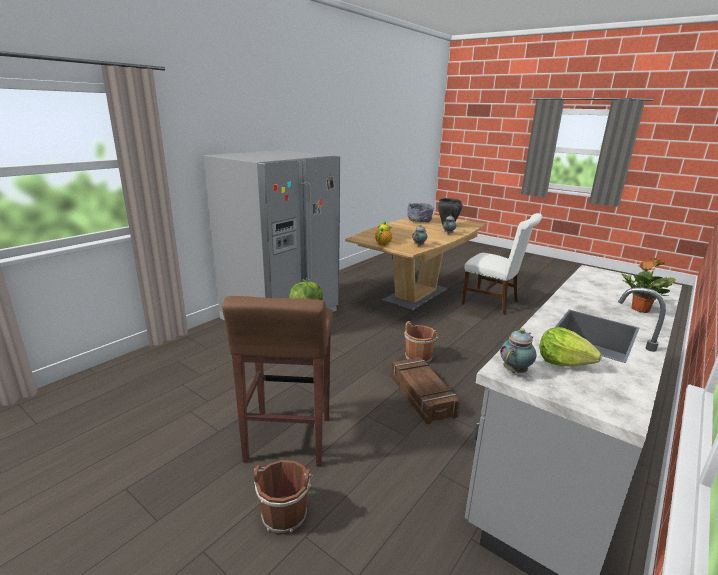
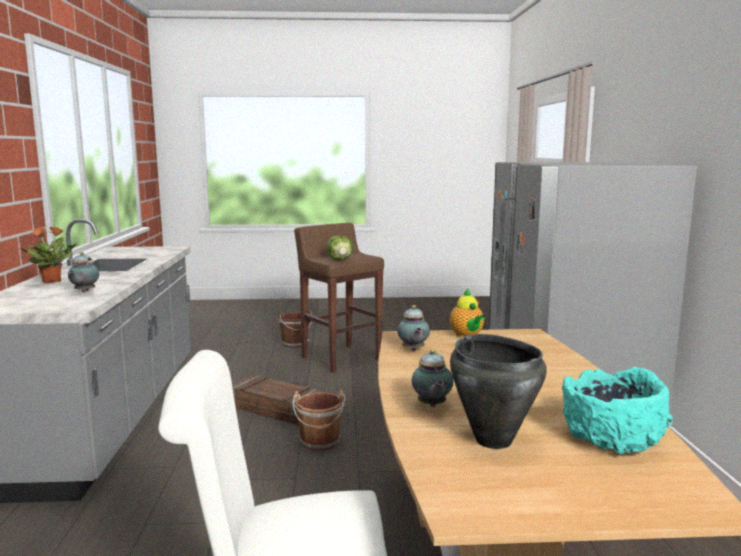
camera: 140 degrees right, 10 degrees down
grey bowl [407,203,434,222] -> turquoise bowl [562,367,673,454]
teapot [500,328,537,373] -> teapot moved to [68,252,99,292]
lettuce [539,327,602,367] -> none

